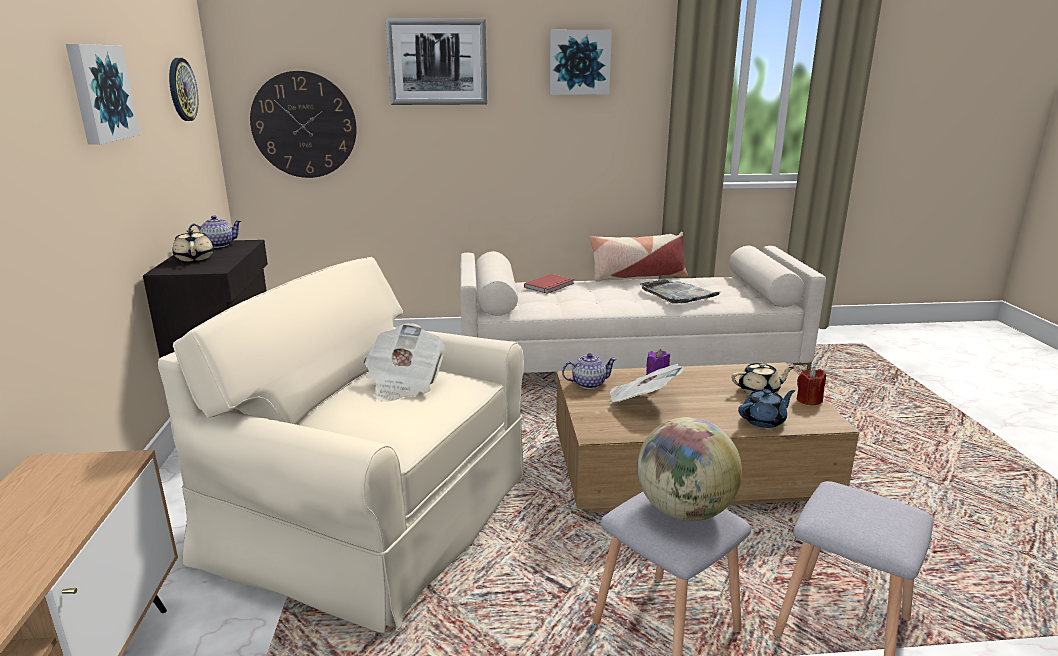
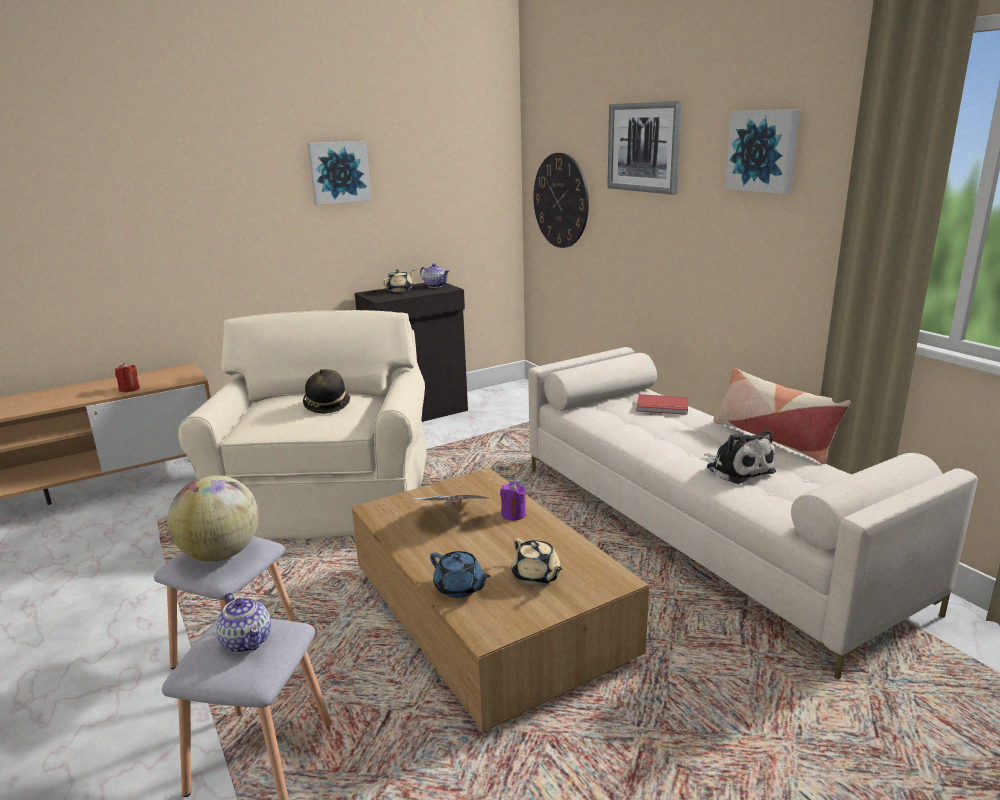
camera: 65 degrees right, 0 degrees up
wall clock [169,58,198,121] -> none
newspaper [364,323,446,402] -> hat [303,369,350,414]
teapot [562,353,617,389] -> teapot moved to [216,593,271,653]
grey tray [640,279,720,304] -> plush toy [704,429,776,484]
red candle [797,368,826,405] -> red candle moved to [115,363,140,393]

